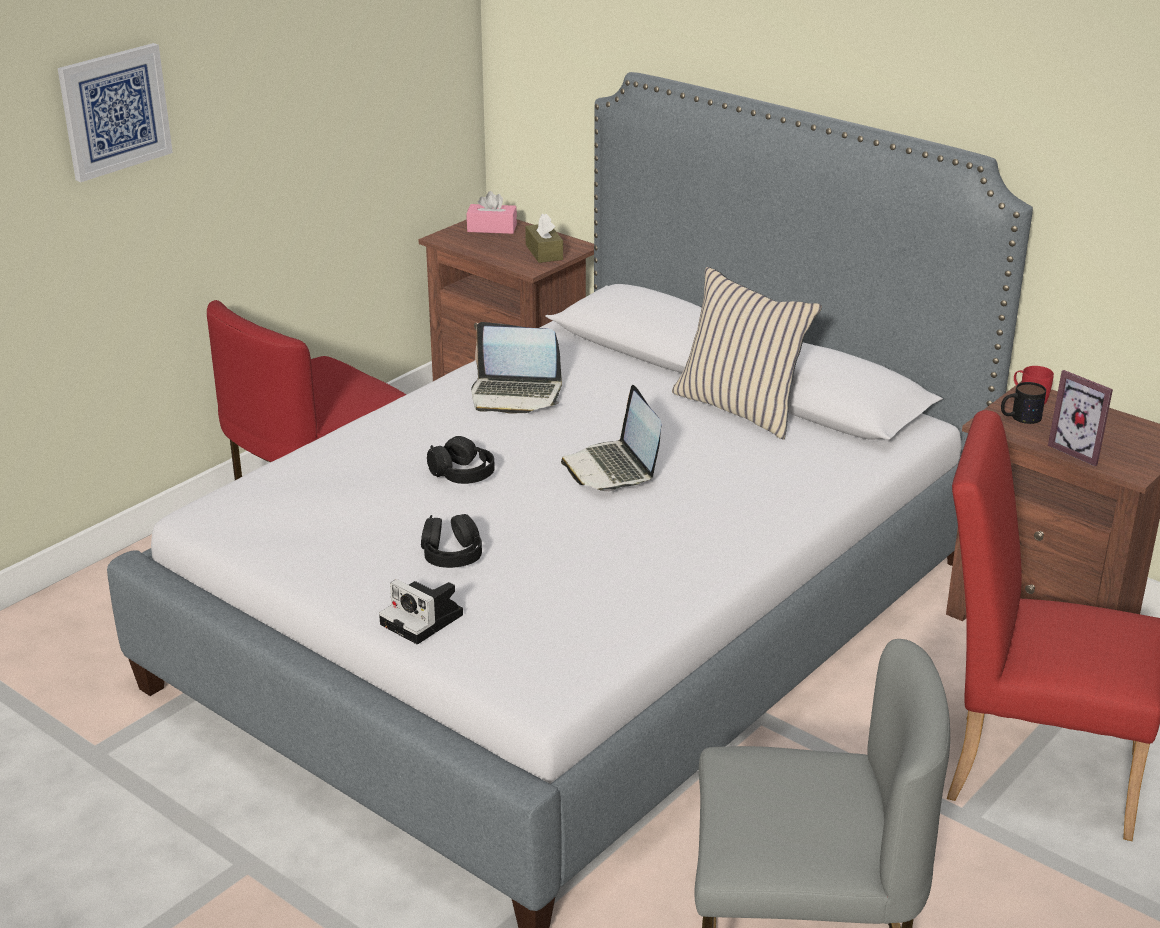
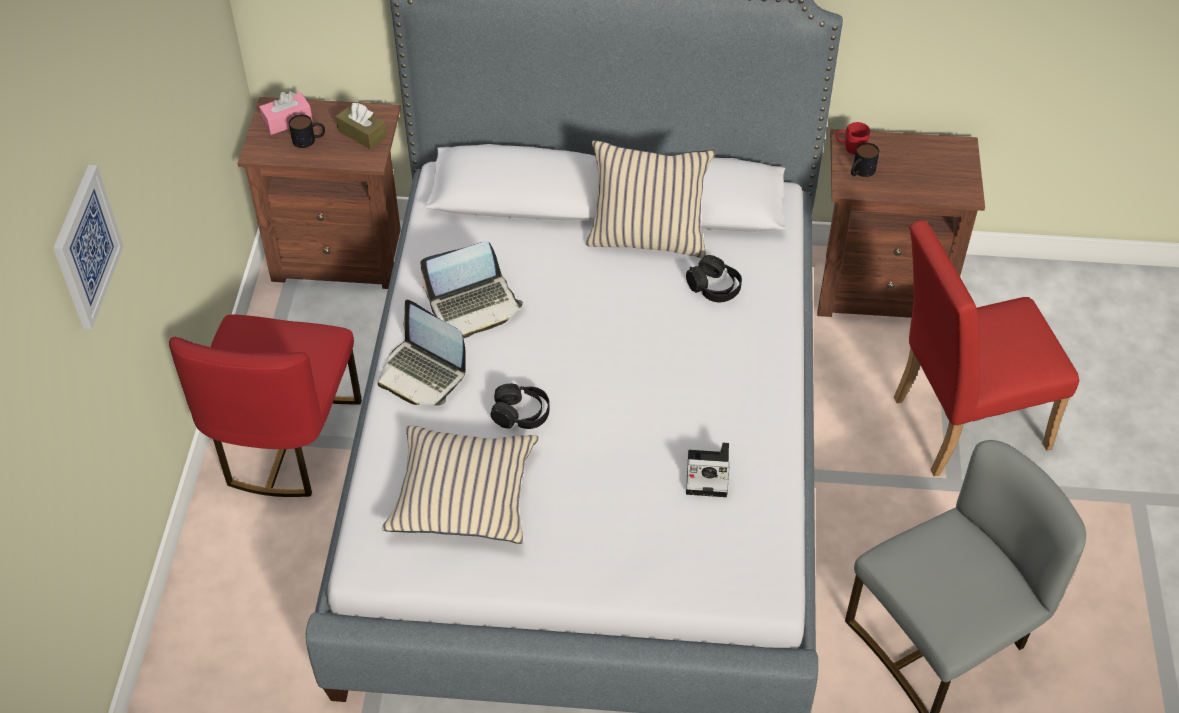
camera: 35 degrees left, 20 degrees up
camera [379,579,463,644] -> camera moved to [686,443,730,497]
black headphones [421,514,482,568] -> black headphones moved to [686,255,742,302]
laptop [561,385,662,492] -> laptop moved to [378,300,466,405]
picture frame [1048,370,1113,466] -> none
none -> mug [289,114,325,148]
none -> beige pillow [382,426,539,544]

